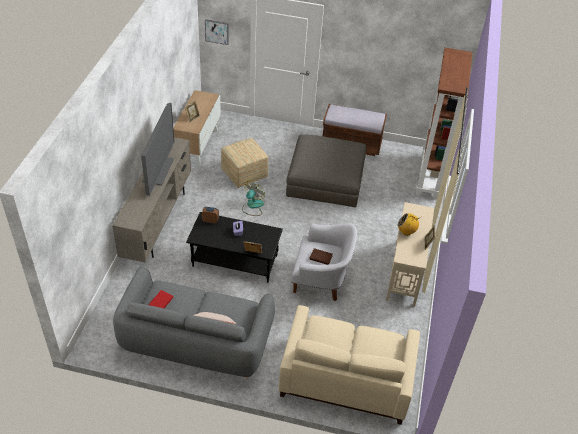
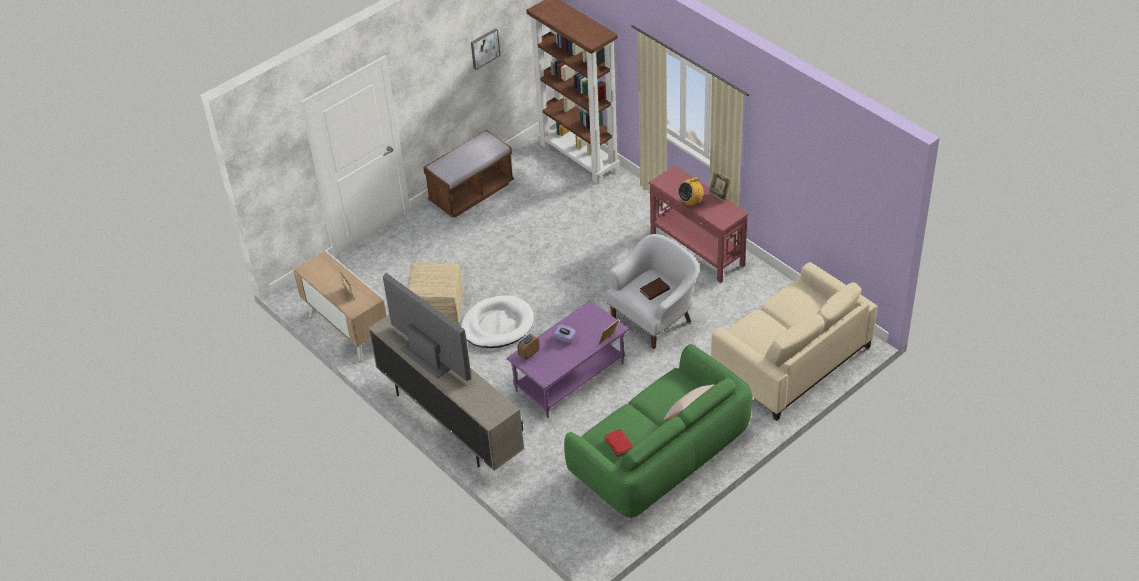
camera: 50 degrees left, 0 degrees up
grey sofa [113,267,275,379] -> green sofa [564,344,753,521]
black coffee table [186,212,283,283] -> purple coffee table [507,300,629,418]
picture [205,19,229,45] -> picture moved to [471,28,500,70]
fan [242,180,265,216] -> white dog bed [461,296,534,348]
grey ottoman [286,134,367,207] -> none
beige console table [386,202,434,307] -> red console table [649,165,749,283]

